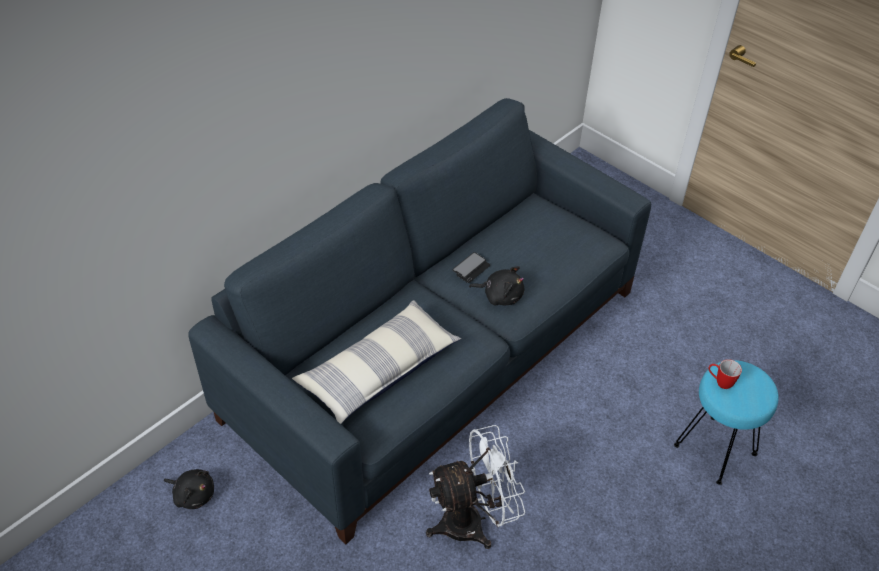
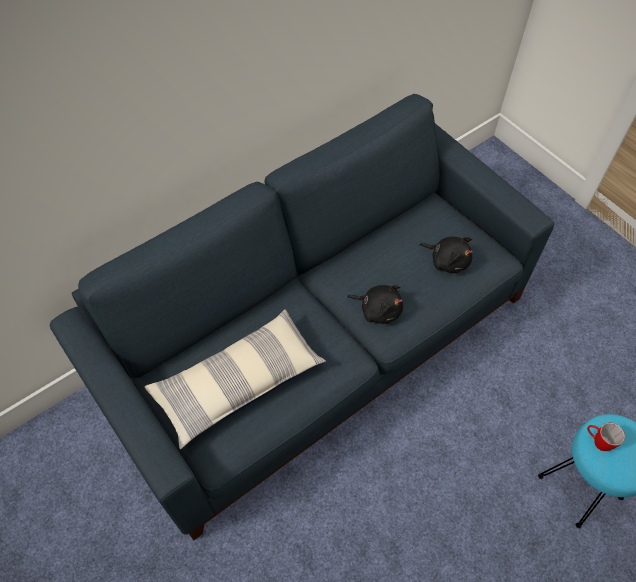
camera: 10 degrees right, 10 degrees up
black plush toy [164,469,214,509] -> black plush toy moved to [420,237,473,273]
white fan [426,425,525,549] -> none
phone [452,252,490,283] -> none

